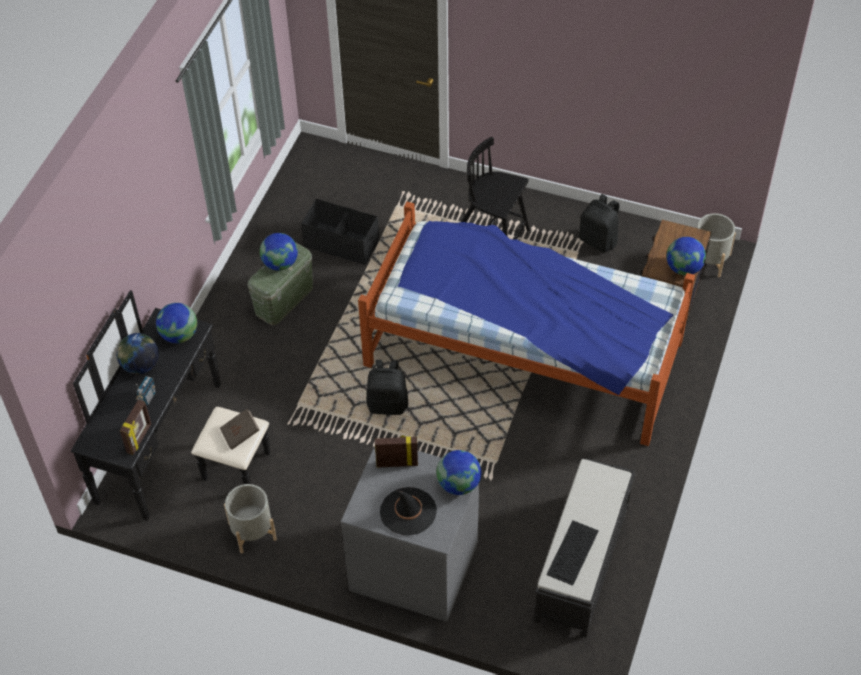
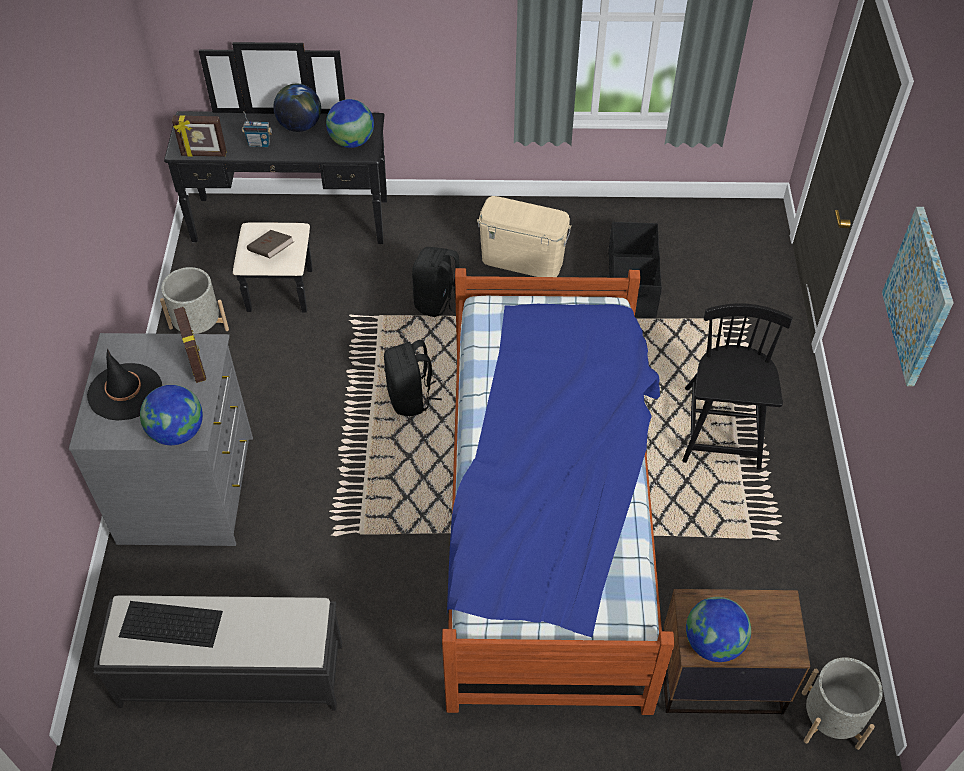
camera: 70 degrees right, 0 degrees up
green storage box [248,242,313,325] -> beige storage box [477,196,572,277]
globe [260,233,298,271] -> none
black backpack [579,194,620,252] -> black backpack moved to [412,247,459,317]
none -> picture [882,207,954,386]

